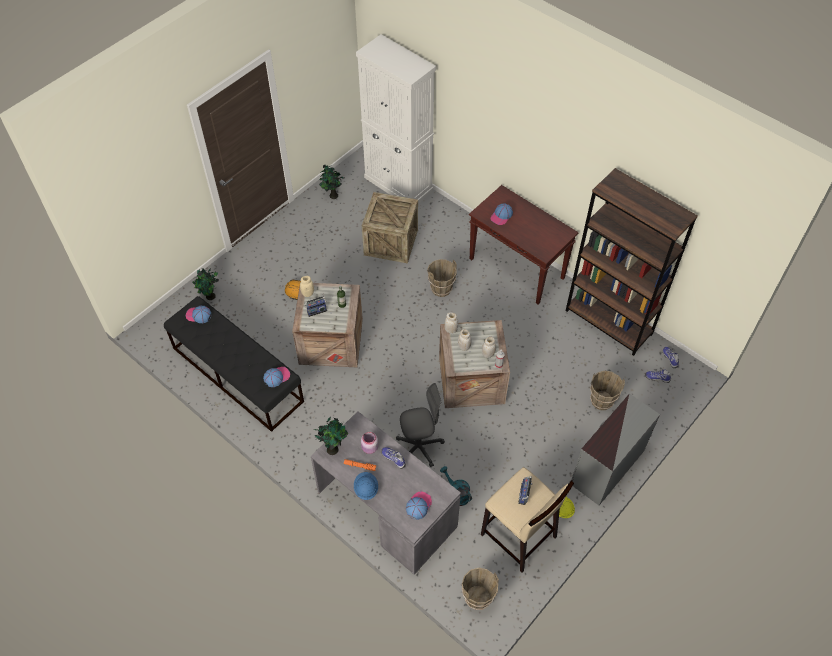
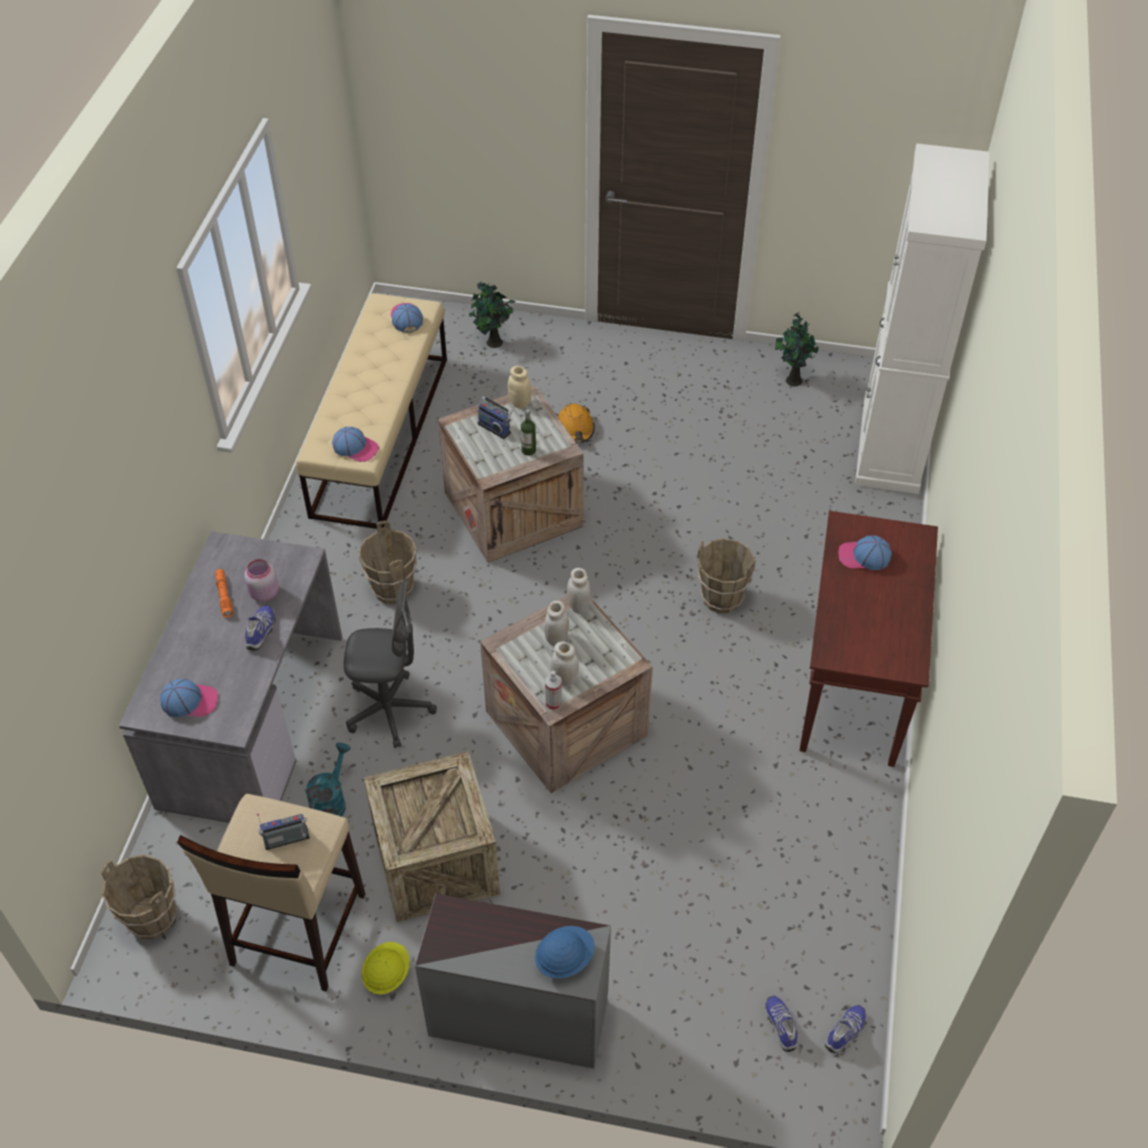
camera: 60 degrees right, 5 degrees down
black bench [164,296,304,432] -> beige bench [296,293,447,529]
potted plant [314,417,348,455] -> none
blue hard hat [354,472,378,500] -> blue hard hat moved to [535,926,595,979]
crate [362,192,418,264] -> crate moved to [364,751,500,922]
grey office chair [396,383,445,467] -> grey office chair turned 45 degrees counterclockwise [344,578,437,748]
brown bookcase [566,168,698,356] -> none
brown bucket [590,371,625,410] -> brown bucket moved to [359,521,417,604]

